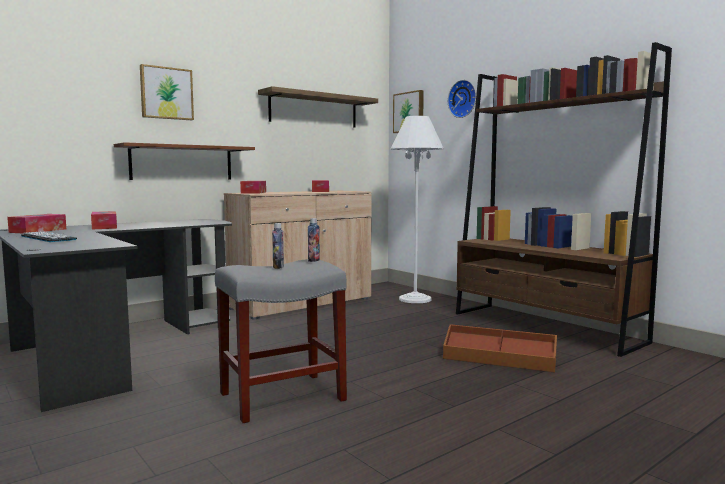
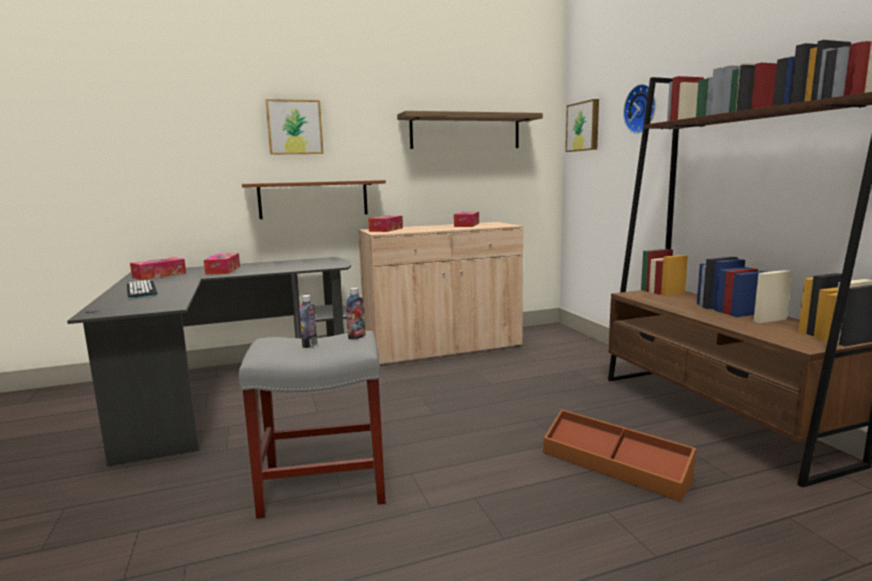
camera: 20 degrees right, 5 degrees up
white floor lamp [391,116,444,303] -> none

